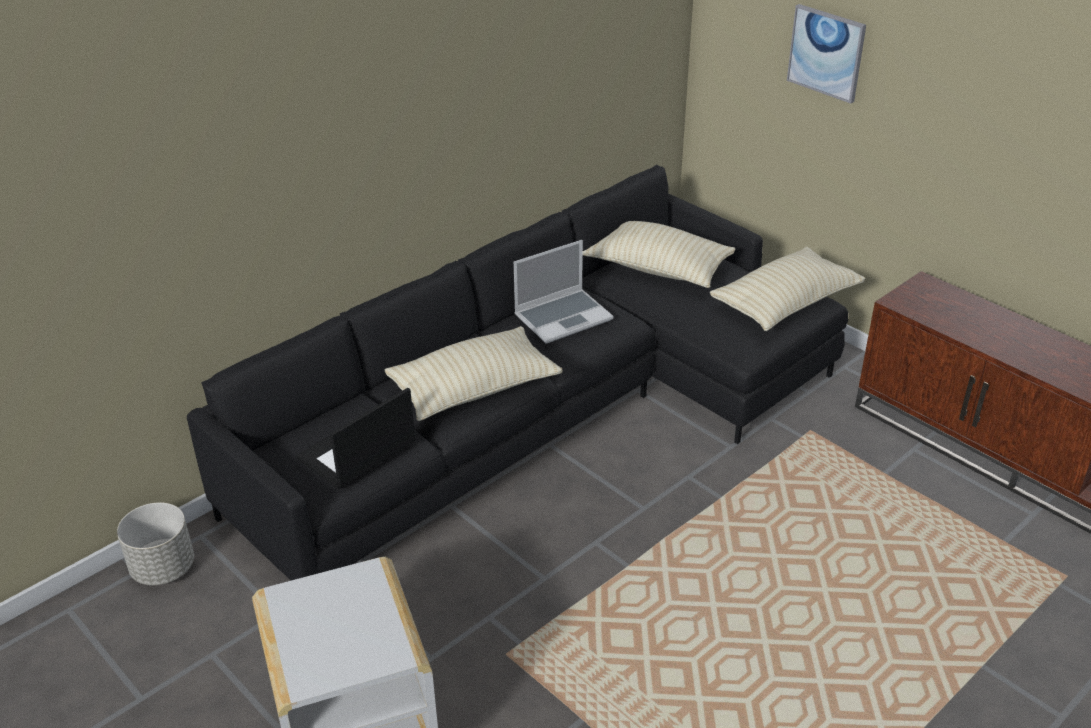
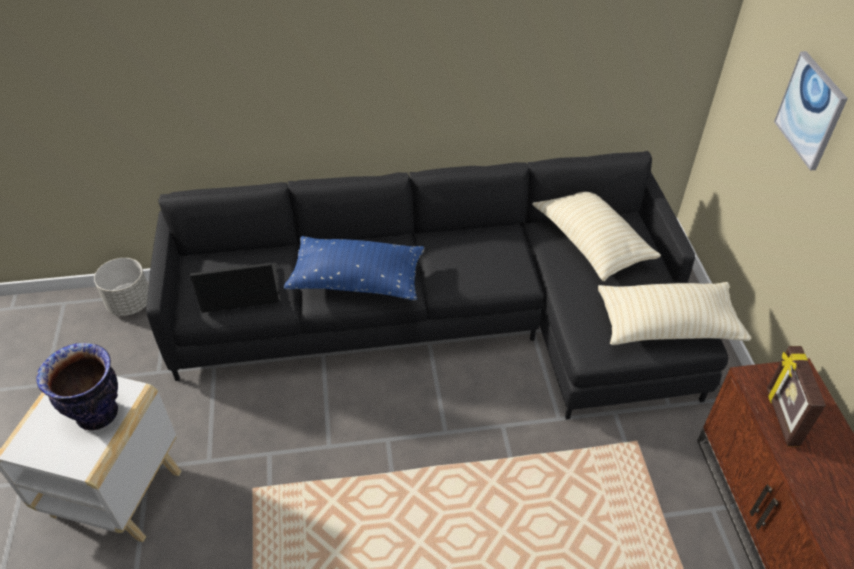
camera: 35 degrees right, 10 degrees up
beige pillow [385,326,563,421] -> blue pillow [284,236,425,301]
laptop [514,240,613,344] -> none
none -> vase [36,343,118,430]
none -> picture frame [767,346,826,446]

